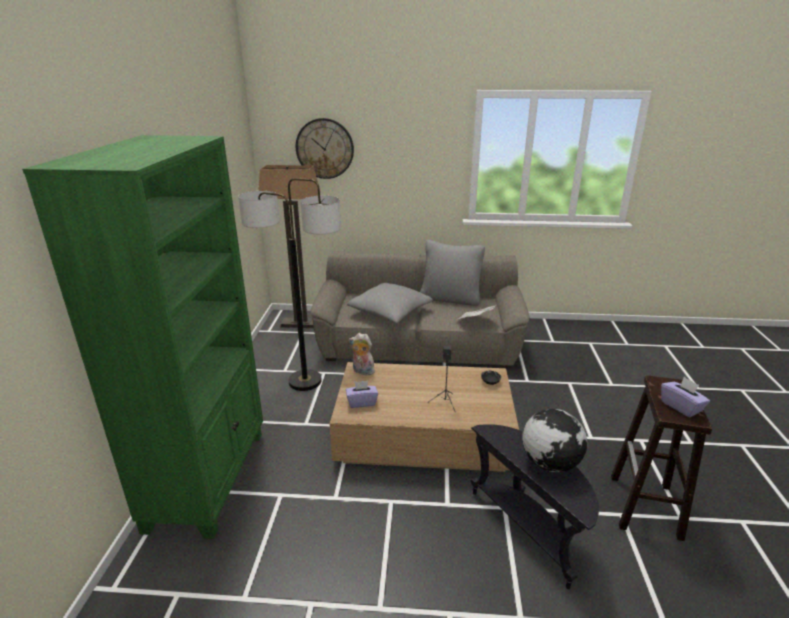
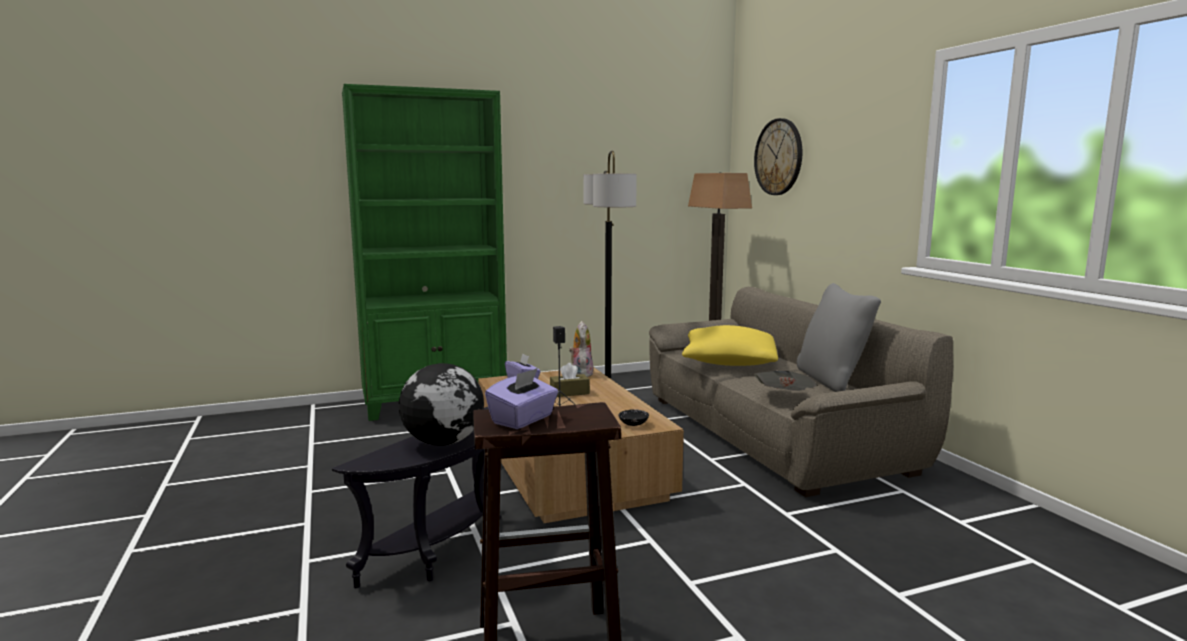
camera: 65 degrees right, 15 degrees down
grey pillow [347,283,433,324] -> yellow pillow [682,325,778,366]
none -> brown tissue box [550,363,590,397]

